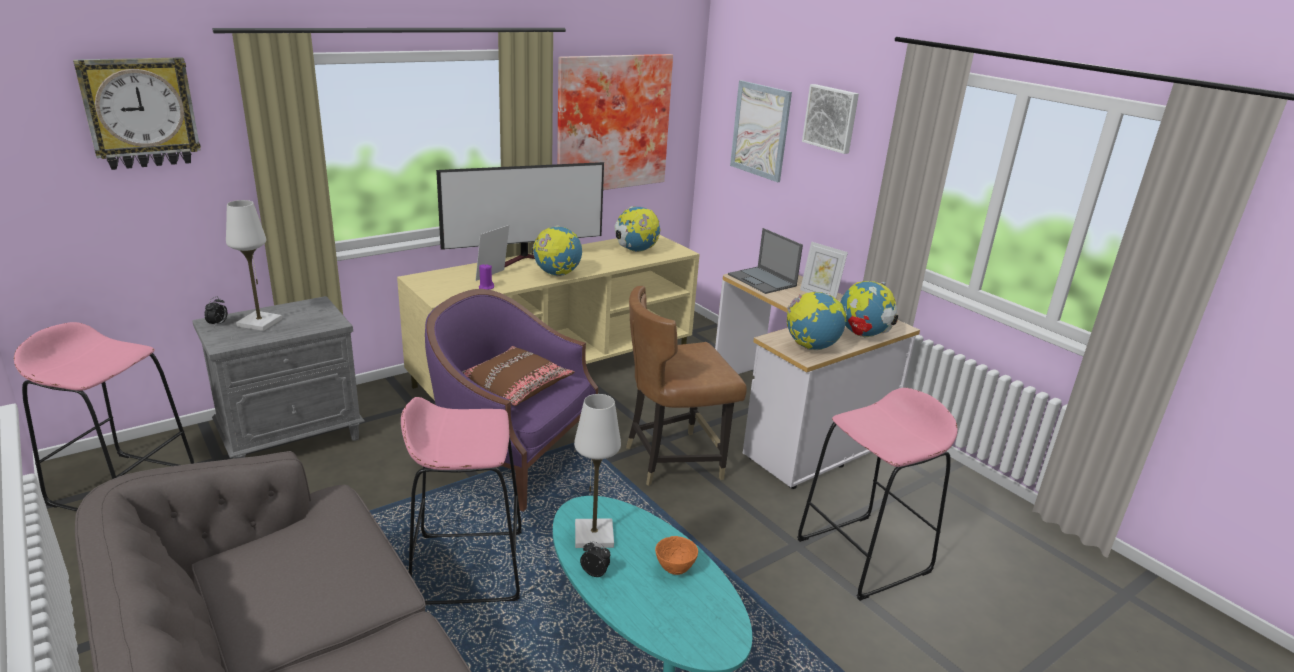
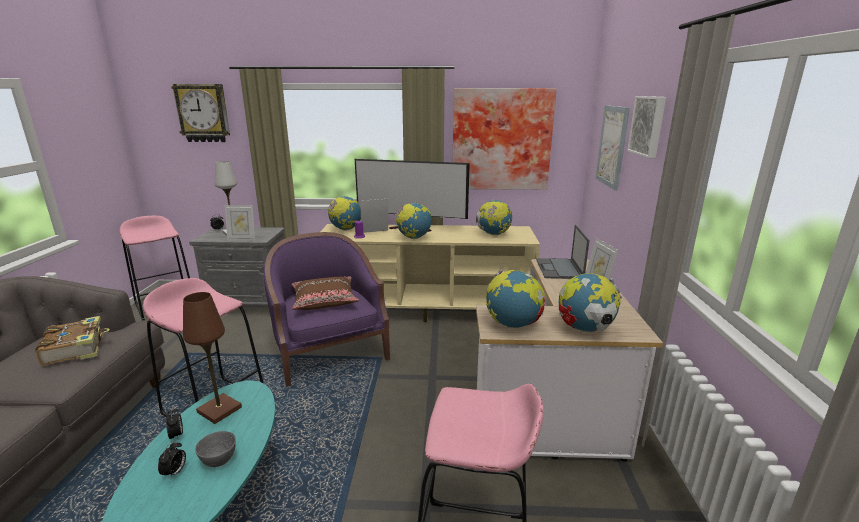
camera: 40 degrees right, 5 degrees down
white table lamp [574,394,621,548] -> brown table lamp [183,292,242,424]
brown chair [626,286,747,486] -> none
orange bowl [655,536,698,575] -> grey bowl [195,431,236,467]
none -> book [35,316,110,366]
none -> alarm clock [158,441,186,478]
none -> picture frame [225,205,255,241]
none -> globe [328,196,361,231]

